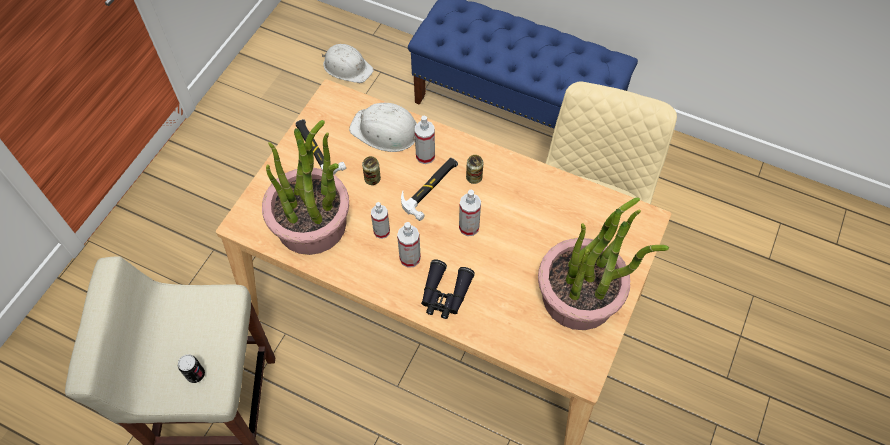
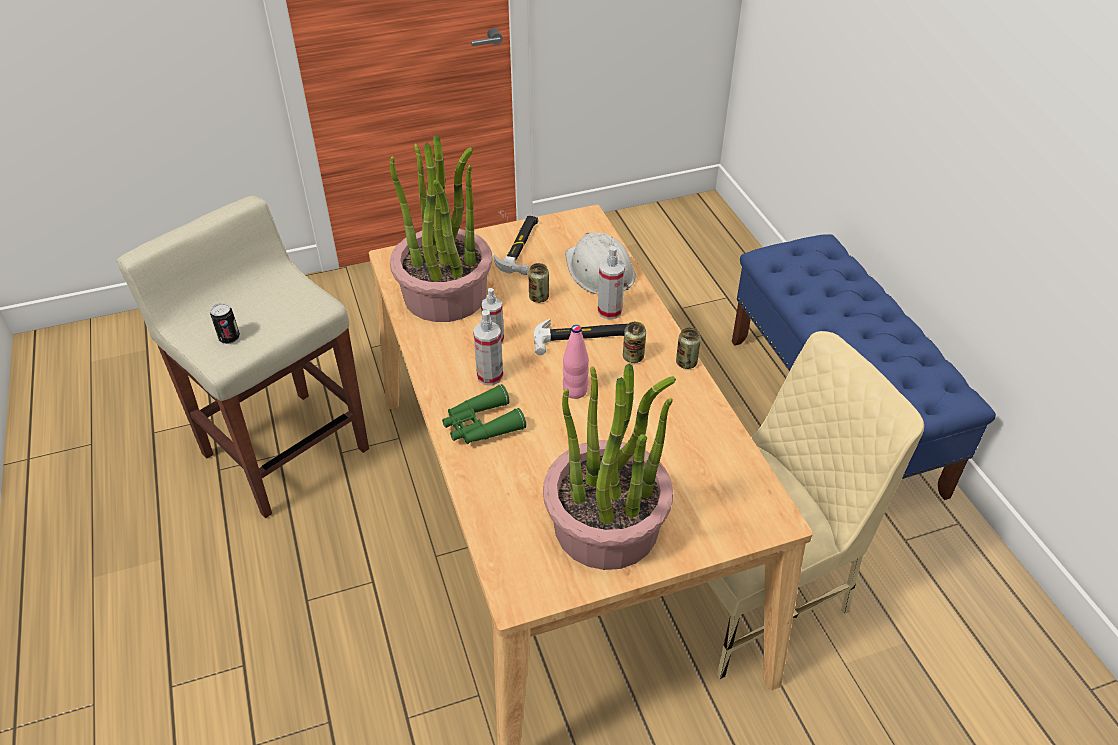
camera: 45 degrees right, 15 degrees down
white hard hat [322,44,374,83] -> none
black binoculars [421,259,475,319] -> green binoculars [442,384,526,444]
spray bottle [459,189,481,236] -> pink bottle [563,325,589,399]
none -> can [676,327,701,369]

